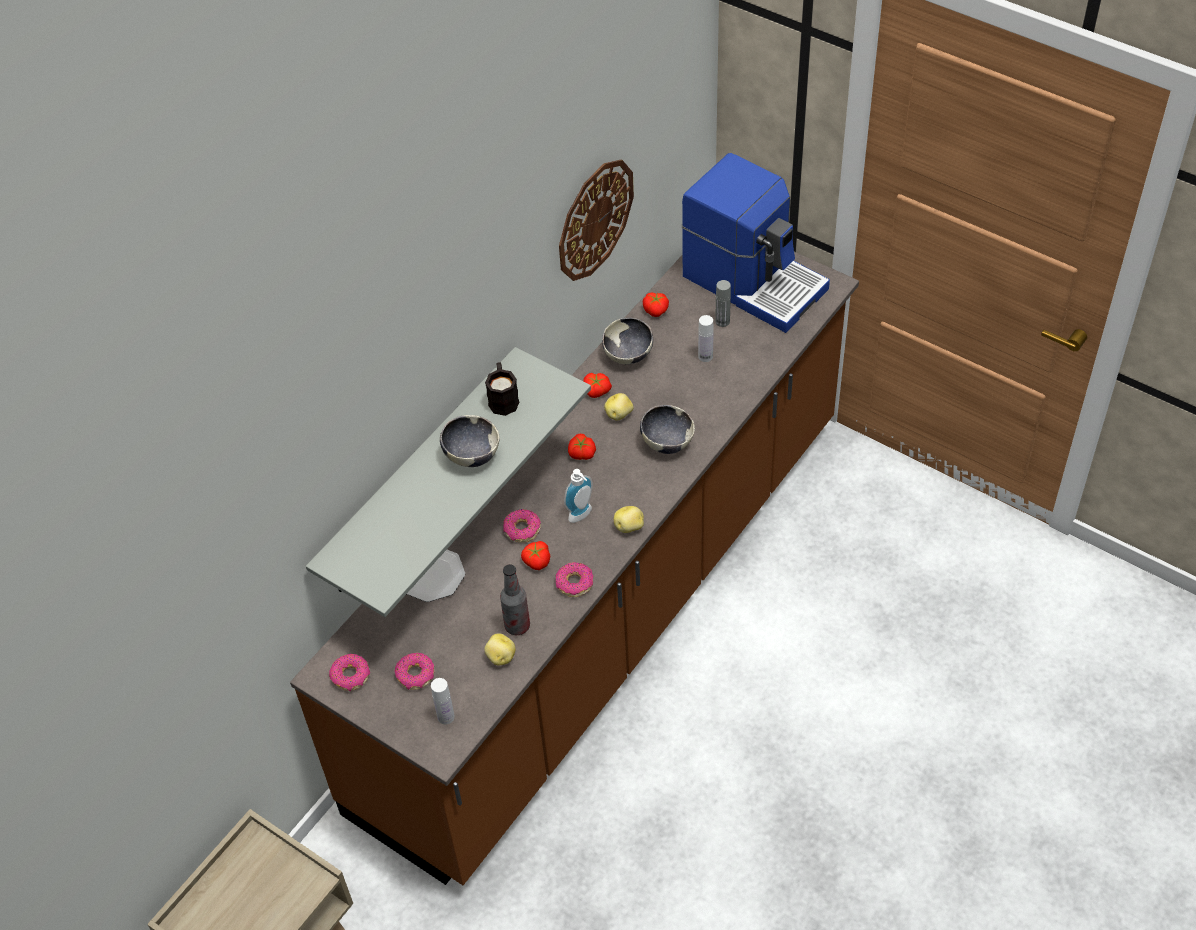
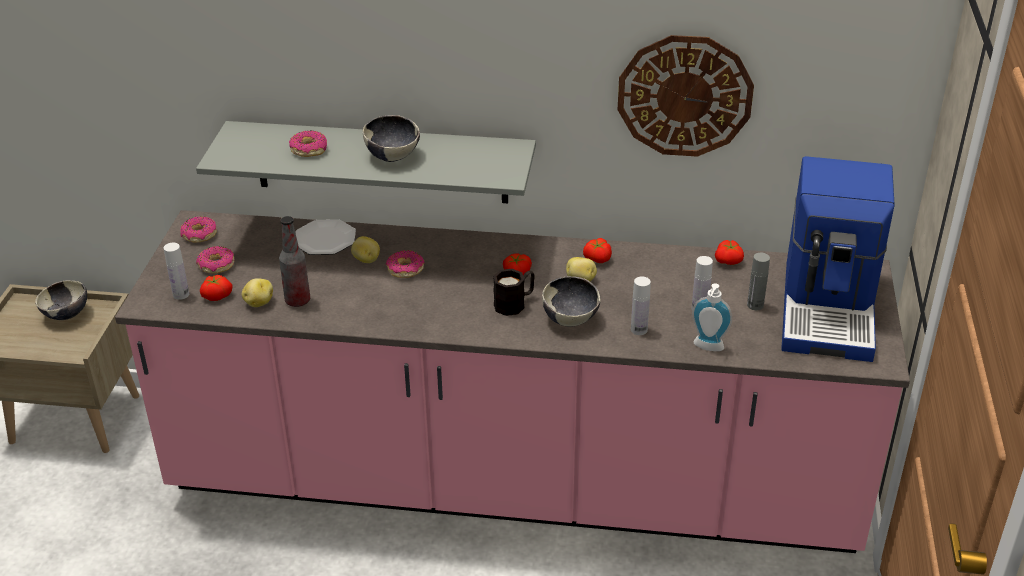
camera: 60 degrees right, 15 degrees down
brown counter [290,252,859,885] -> pink counter [115,210,910,553]
black mug [485,362,519,416] -> black mug moved to [493,269,535,316]
tomato [521,541,550,570] -> tomato moved to [200,275,233,301]
donut [556,562,594,597] -> donut moved to [289,131,327,157]
soap dispenser [564,469,593,523] -> soap dispenser moved to [692,283,732,351]
bowl [602,318,653,364] -> bowl moved to [35,280,87,320]
potato [614,506,644,533] -> potato moved to [351,236,380,263]
none -> white bottle [631,276,651,335]

